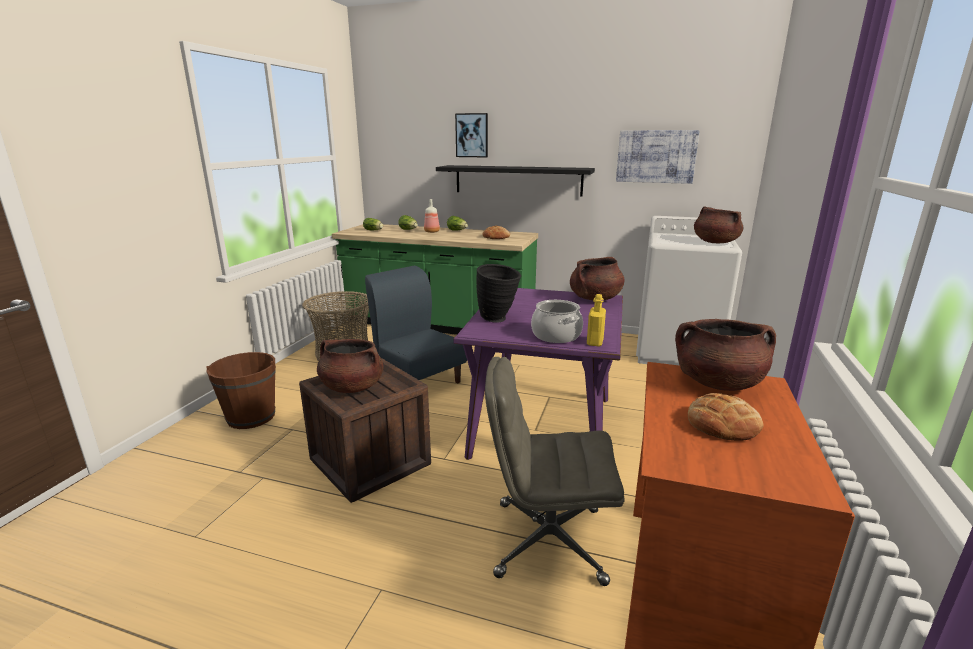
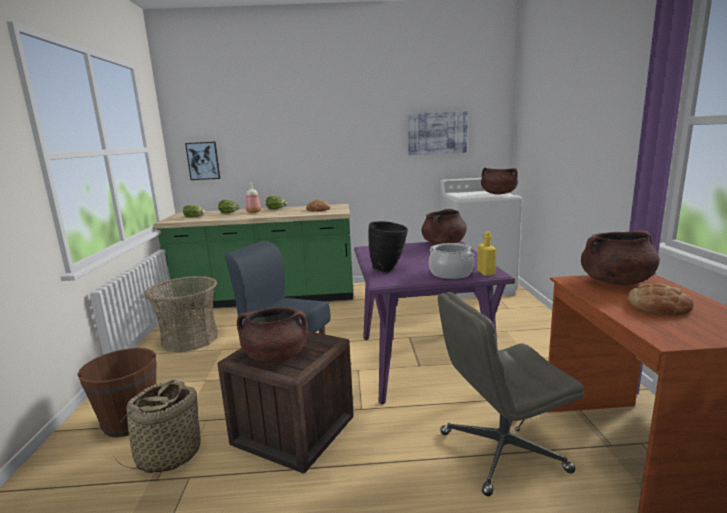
camera: 20 degrees left, 5 degrees down
black shelf [436,165,595,196] -> none
picture [455,113,488,158] -> picture moved to [185,142,220,180]
none -> basket [111,379,205,473]

